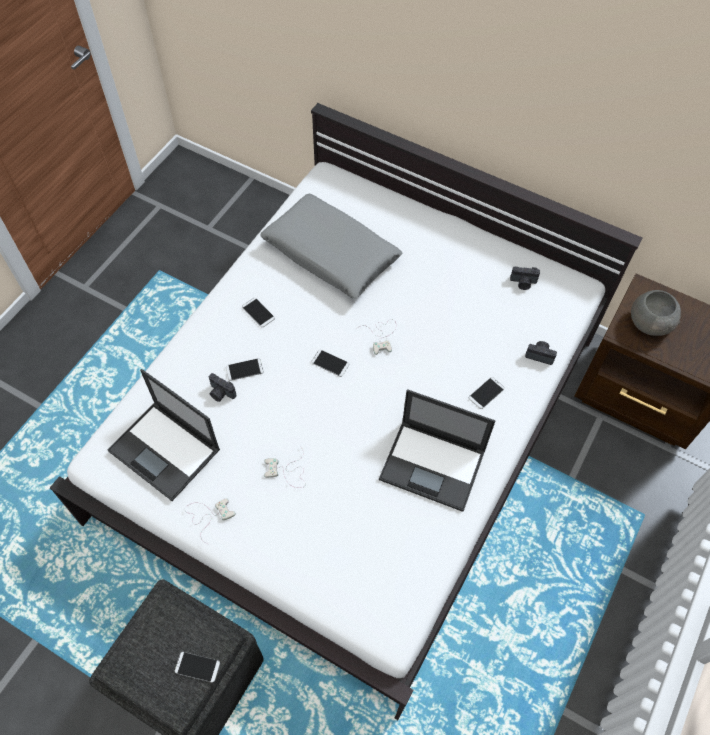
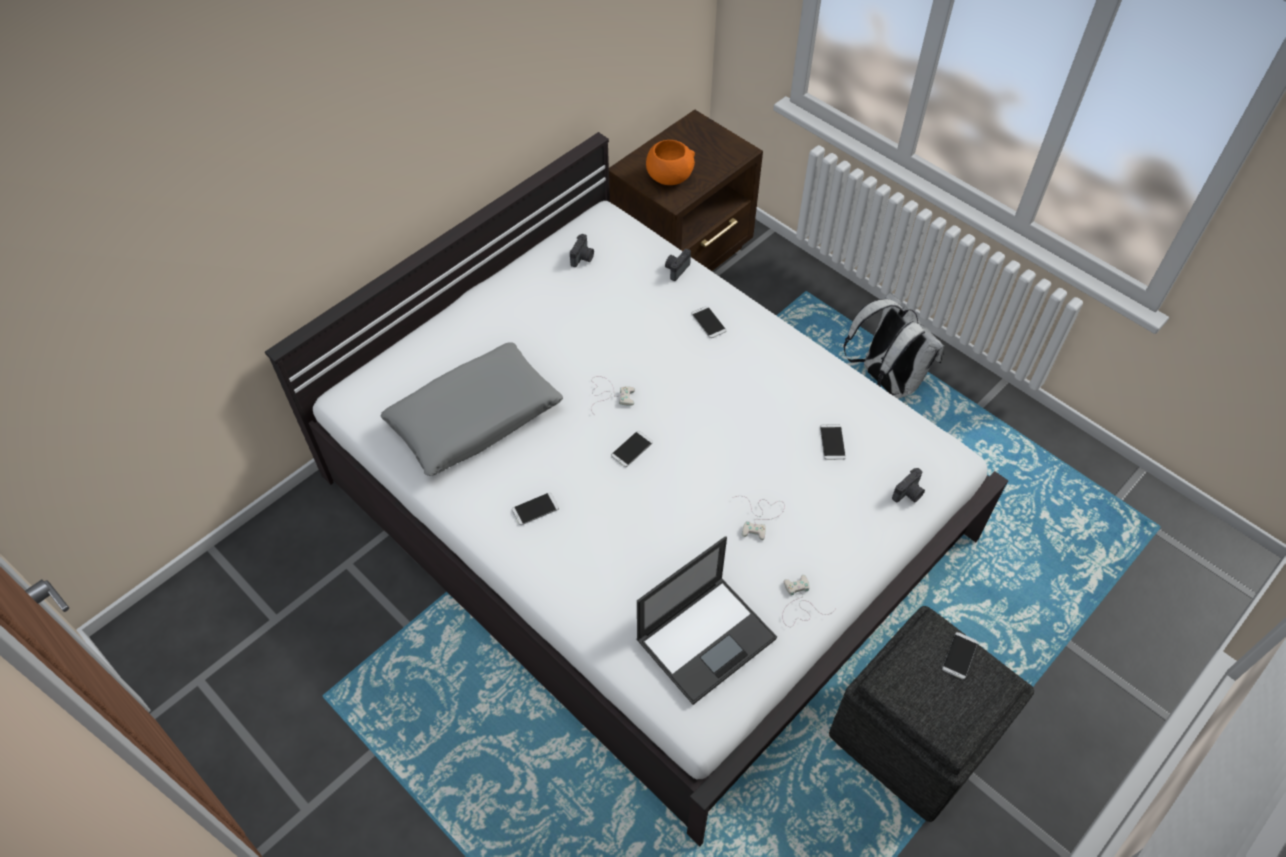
camera: 75 degrees left, 5 degrees down
camera [209,373,237,402] -> camera moved to [892,468,925,503]
phone [226,358,264,381] -> phone moved to [820,424,846,460]
laptop [379,389,495,512] -> none
grey bowl [631,290,681,336] -> orange bowl [646,140,695,185]
none -> white backpack [843,292,945,399]

